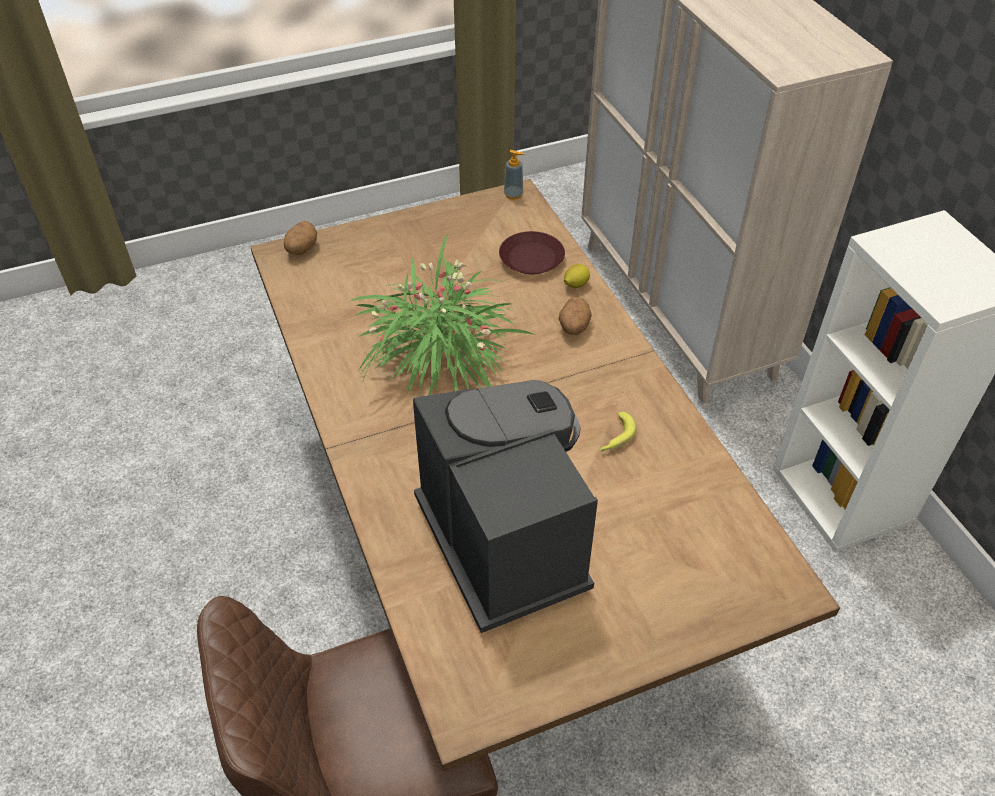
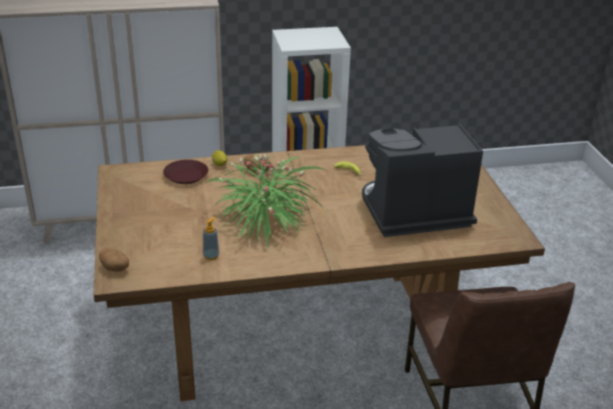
camera: 80 degrees left, 15 degrees down
soap dispenser [504,150,524,200] -> soap dispenser moved to [203,217,219,260]

